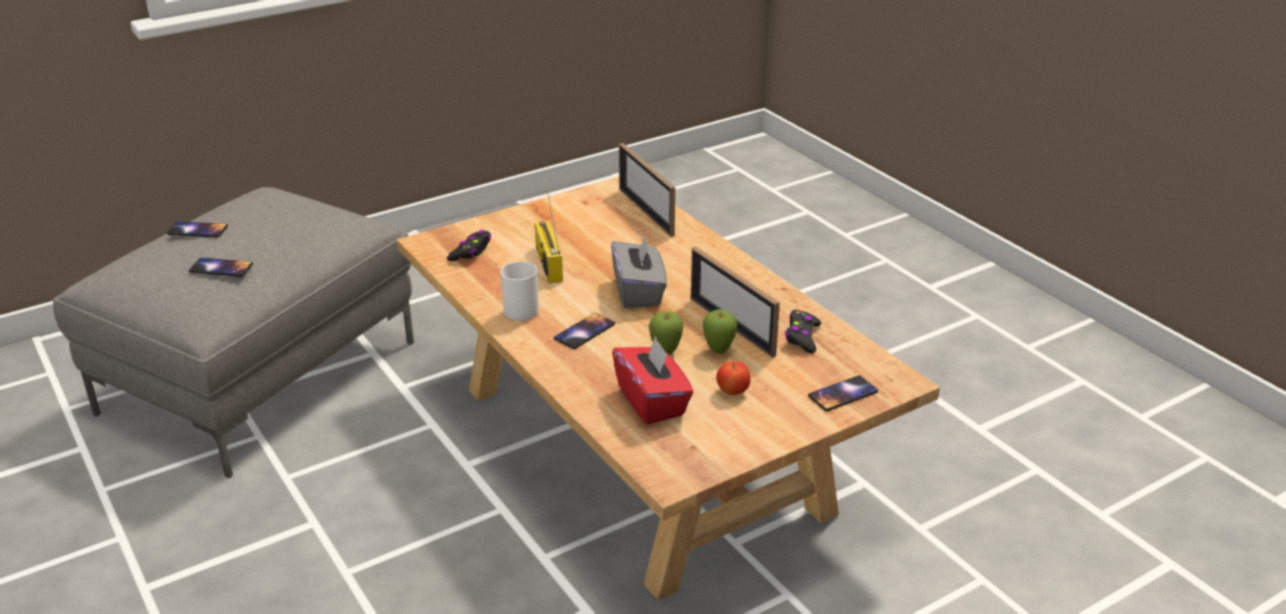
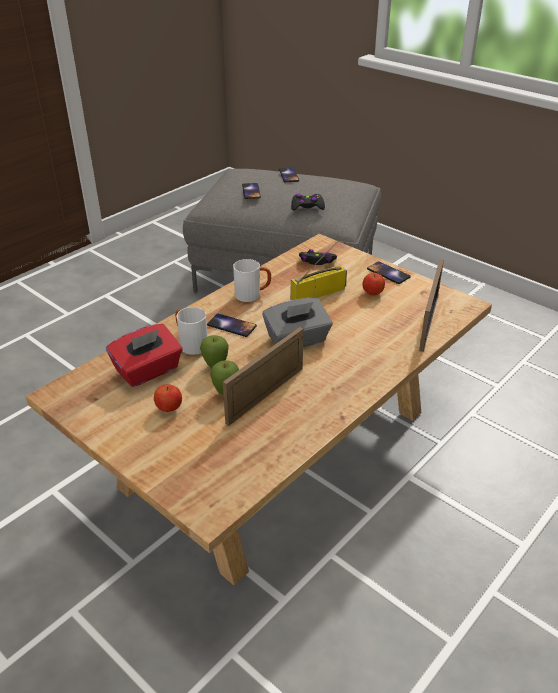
camera: 75 degrees right, 5 degrees up
picture frame [619,143,675,237] -> picture frame turned 150 degrees clockwise [419,259,444,352]
black game controller [785,309,821,353] -> black game controller moved to [291,194,325,210]
phone [808,375,878,411] -> phone moved to [367,261,411,284]
none -> white mug [175,307,208,355]
none -> apple [362,273,385,295]

